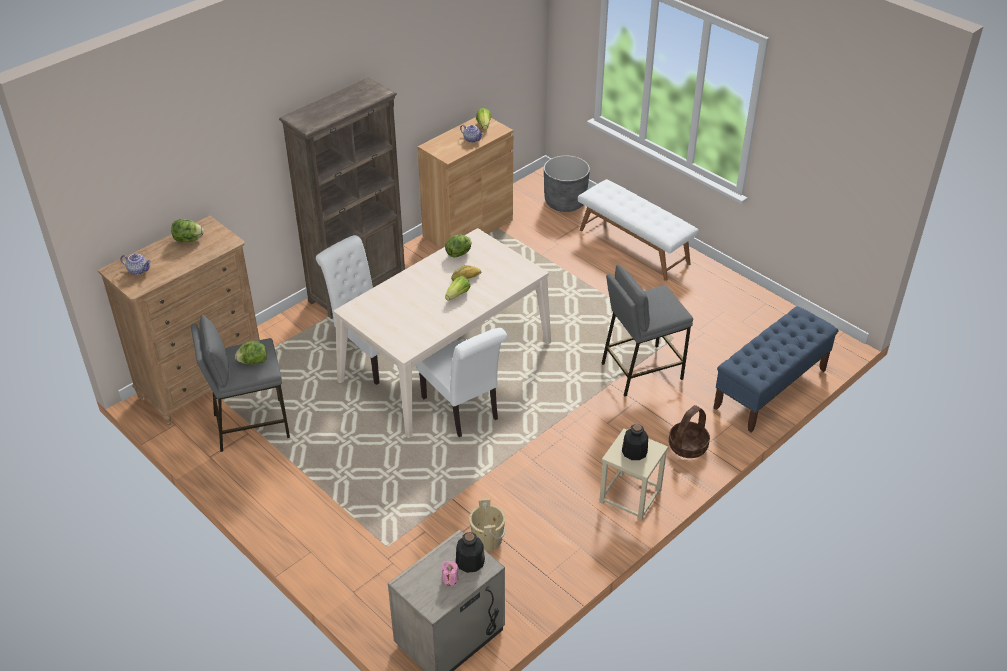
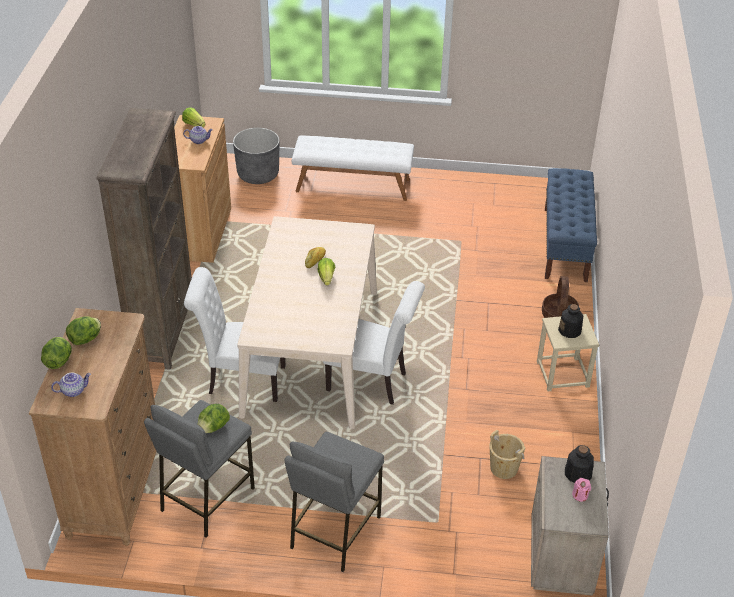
camera: 40 degrees left, 0 degrees up
lettuce [445,234,471,257] -> lettuce moved to [41,337,72,369]
grey stool [601,265,693,396] -> grey stool moved to [285,432,384,572]

